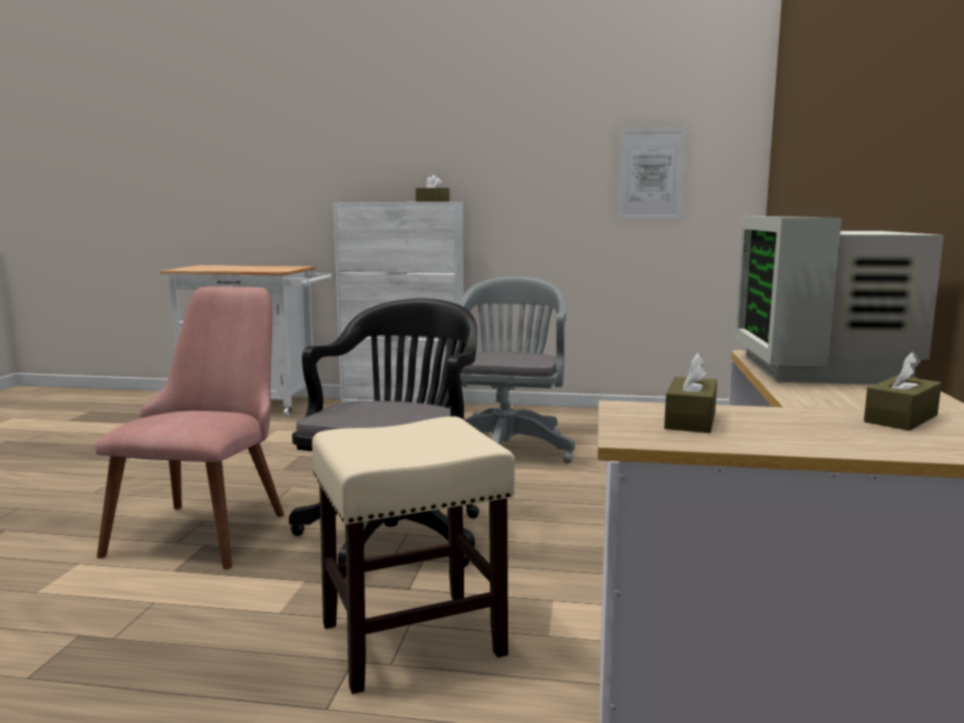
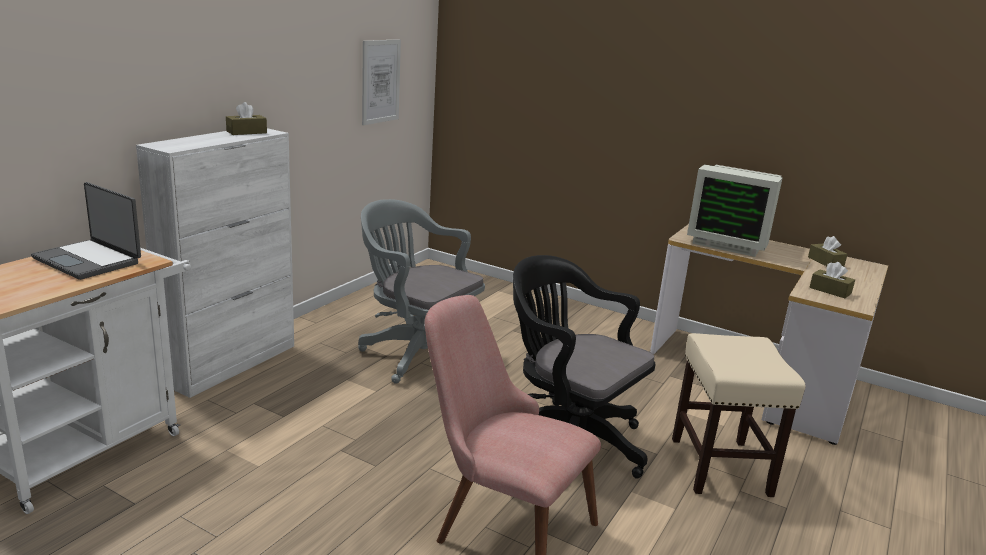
camera: 70 degrees left, 10 degrees up
none -> laptop [31,182,141,280]

